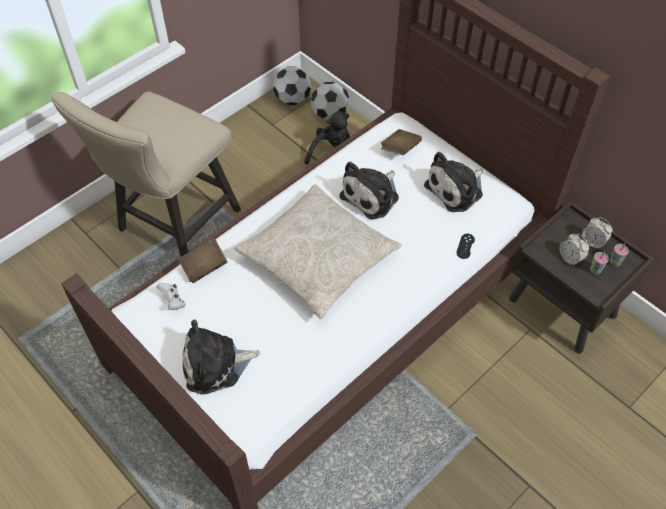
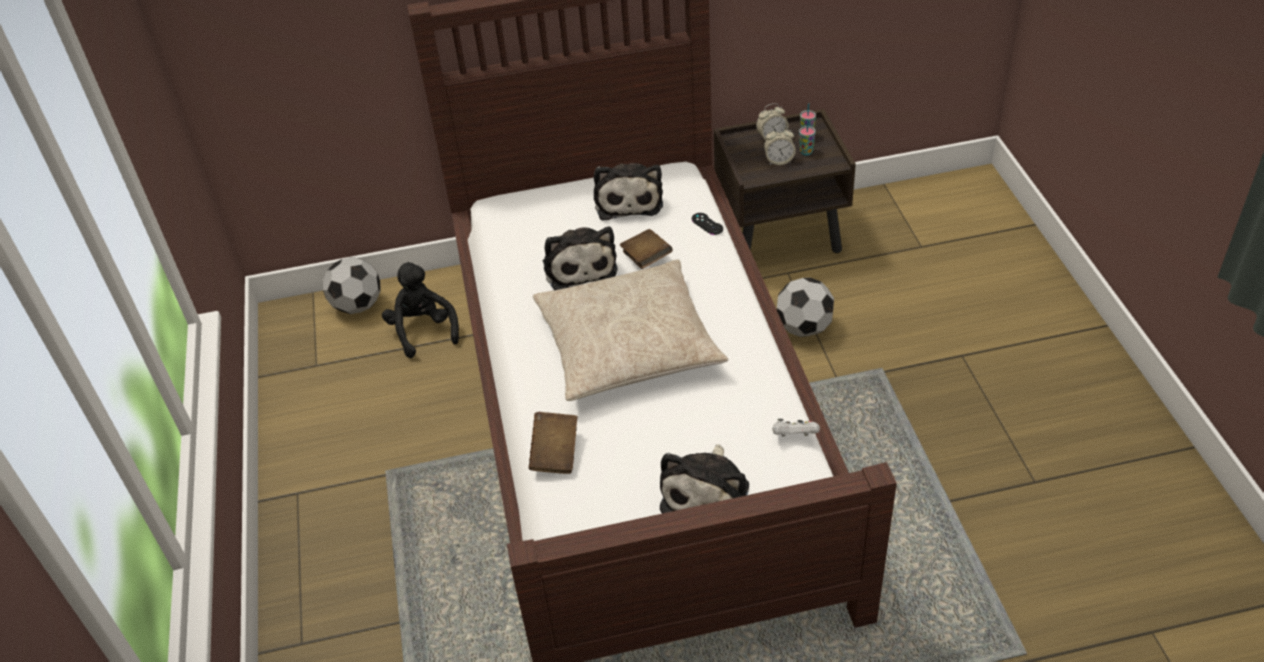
camera: 55 degrees left, 10 degrees down
beige chair [51,91,241,257] -> none
white game controller [156,283,186,310] -> white game controller moved to [772,419,820,437]
football [273,66,311,105] -> football moved to [777,278,834,337]
brown book [381,129,422,155] -> brown book moved to [620,229,673,269]

